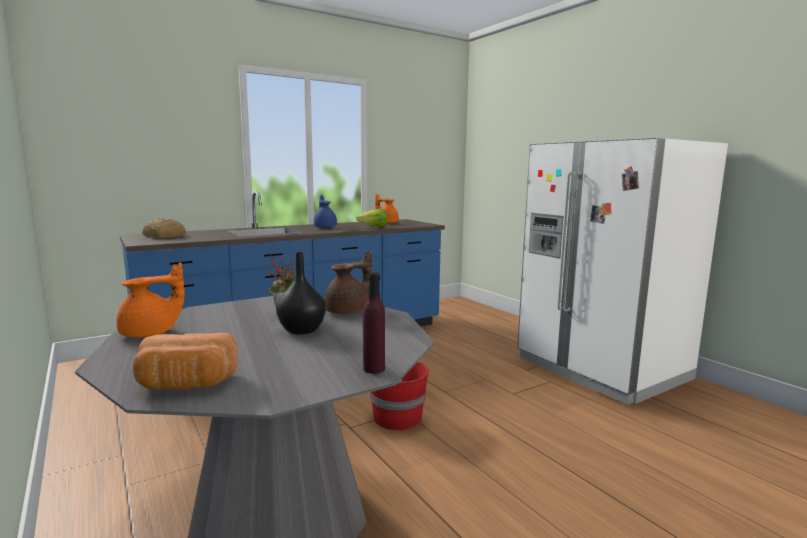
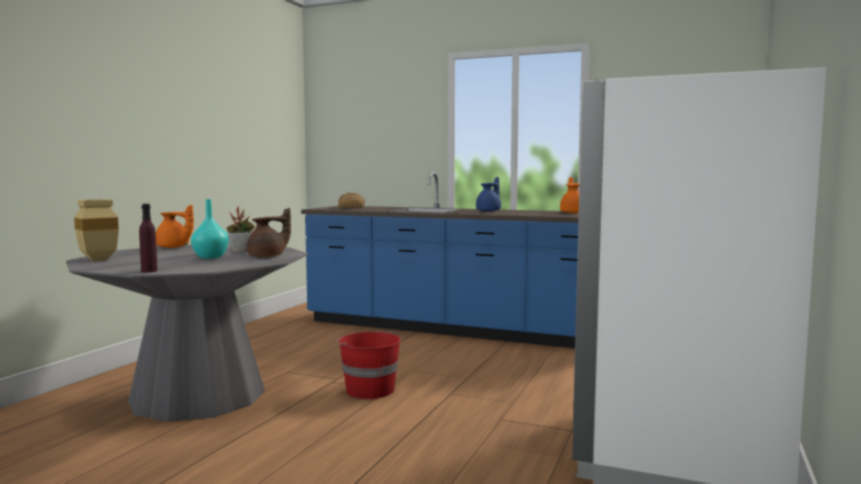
camera: 55 degrees right, 5 degrees down
bread [133,333,238,390] -> beige vase [74,199,119,262]
black vase [276,252,326,335] -> turquoise vase [191,199,229,259]
brown teapot [324,251,372,314] -> brown teapot turned 45 degrees counterclockwise [247,208,291,257]
lettuce [356,209,387,227] -> none

